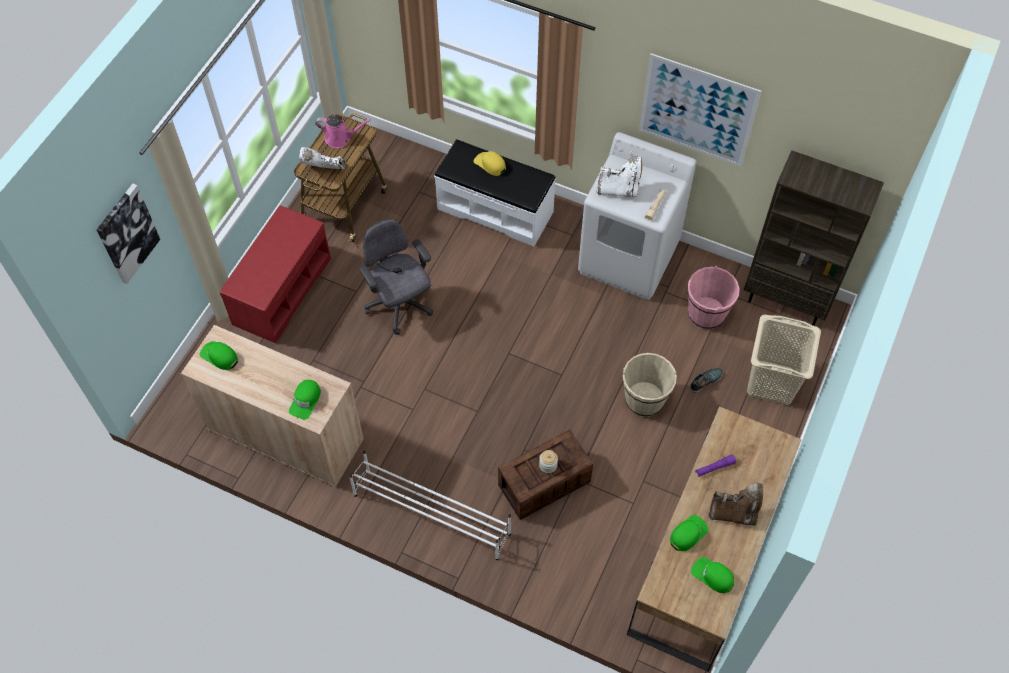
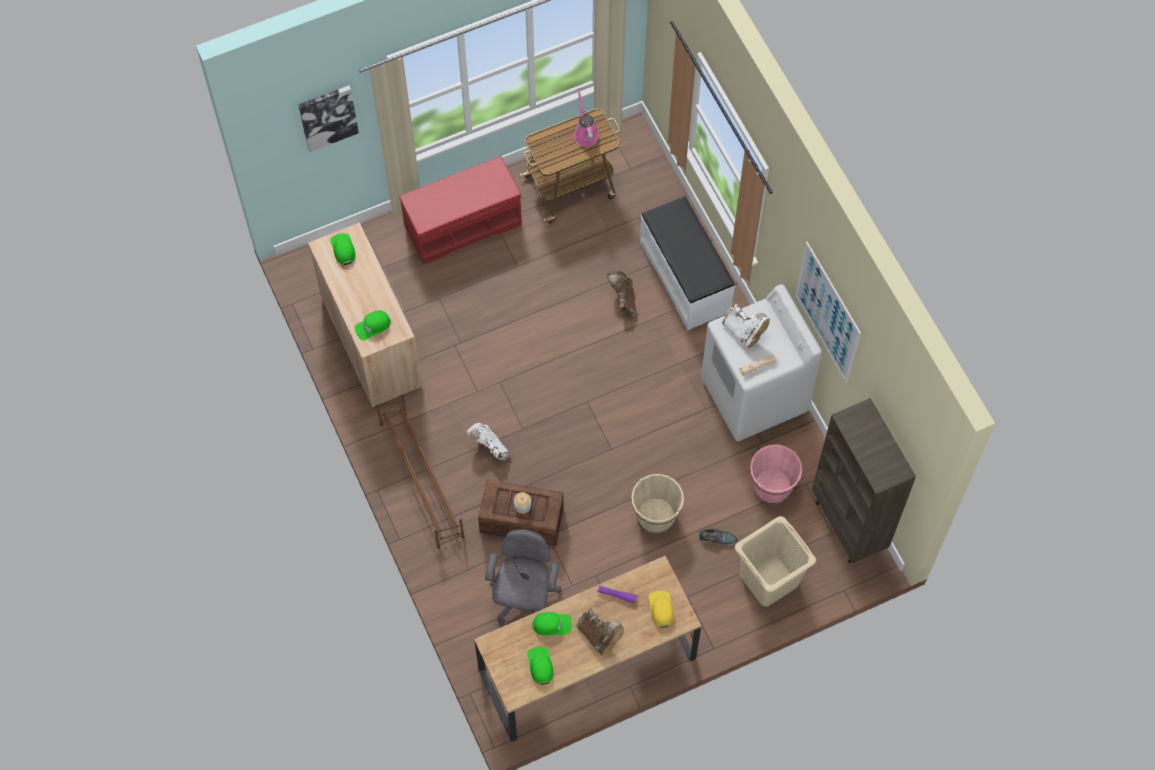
camera: 40 degrees right, 5 degrees up
white boot [299,147,346,169] -> white boot moved to [467,423,510,461]
pink watering can [315,115,371,148] -> pink watering can turned 150 degrees counterclockwise [574,88,599,147]
white shoe rack [349,451,511,560] -> brown shoe rack [376,394,465,548]
grey office chair [359,218,433,335] -> grey office chair moved to [485,529,562,624]
yellow cap [474,151,506,176] -> yellow cap moved to [649,591,674,628]
none -> brown boot [607,271,636,317]

